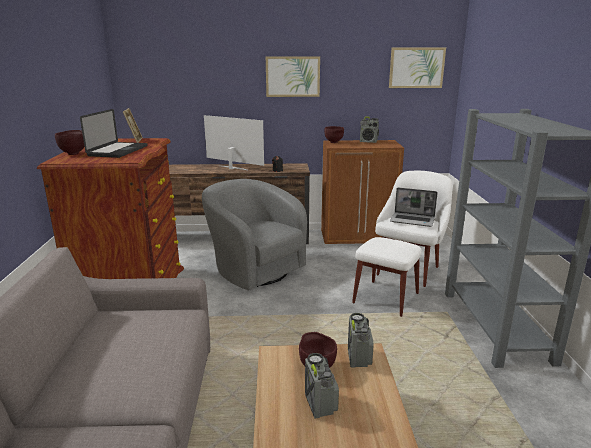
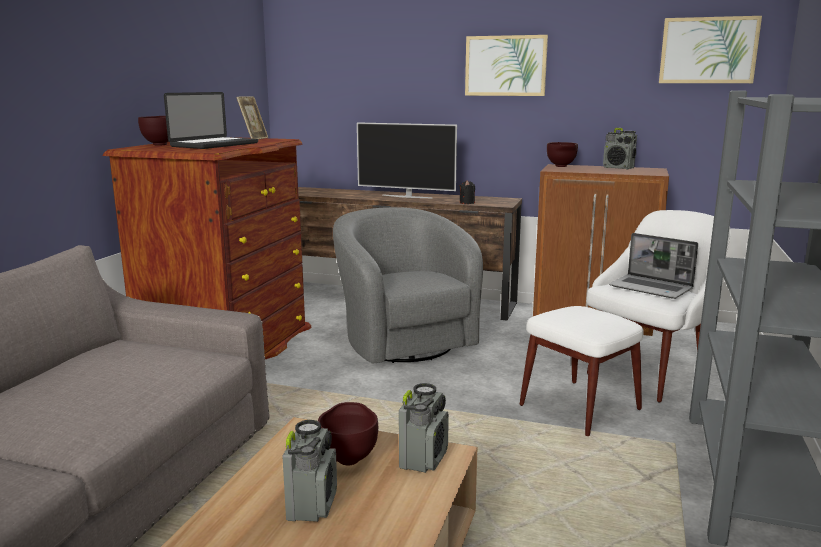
camera: 20 degrees right, 5 degrees down
television [204,115,264,170] -> television turned 150 degrees clockwise [357,122,457,198]

